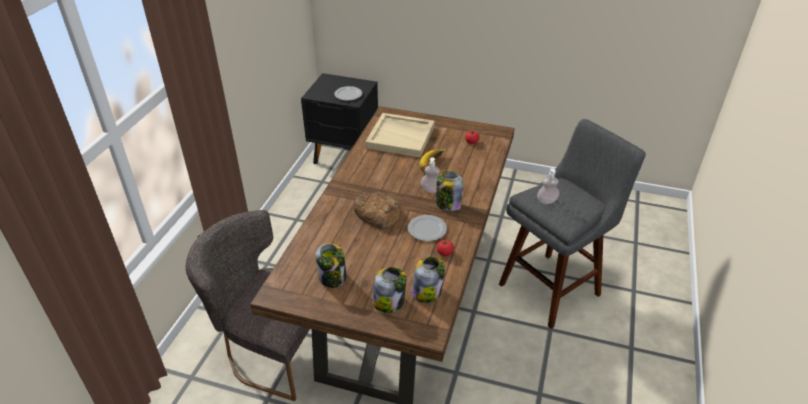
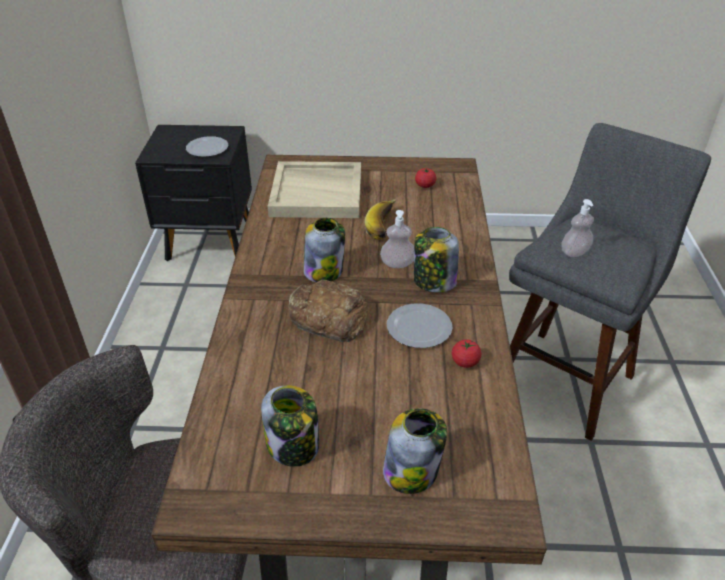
camera: 15 degrees left, 0 degrees up
jar [412,257,445,303] -> jar moved to [303,218,345,282]

